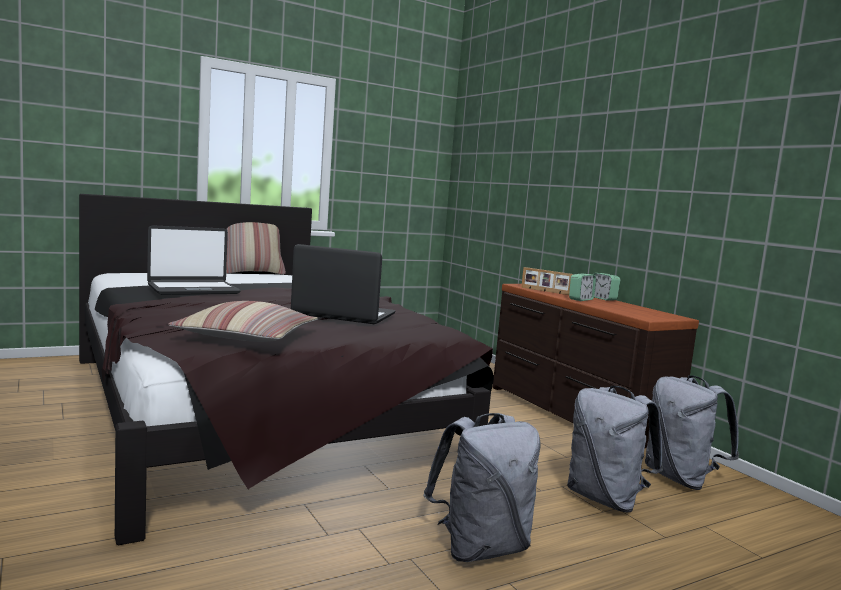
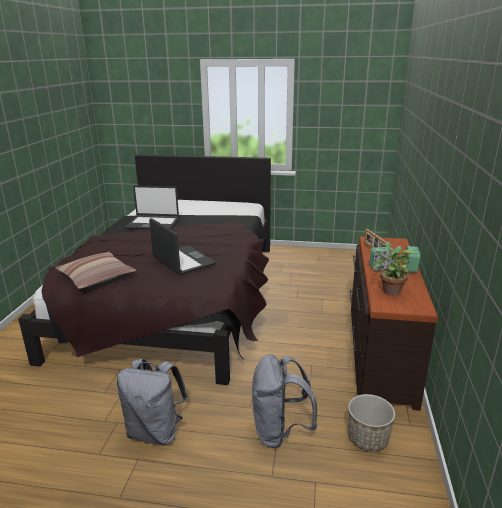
camera: 40 degrees right, 15 degrees up
pillow [226,222,286,275] -> none
grey backpack [645,375,739,490] -> planter [348,394,395,451]
none -> potted plant [375,241,413,295]

